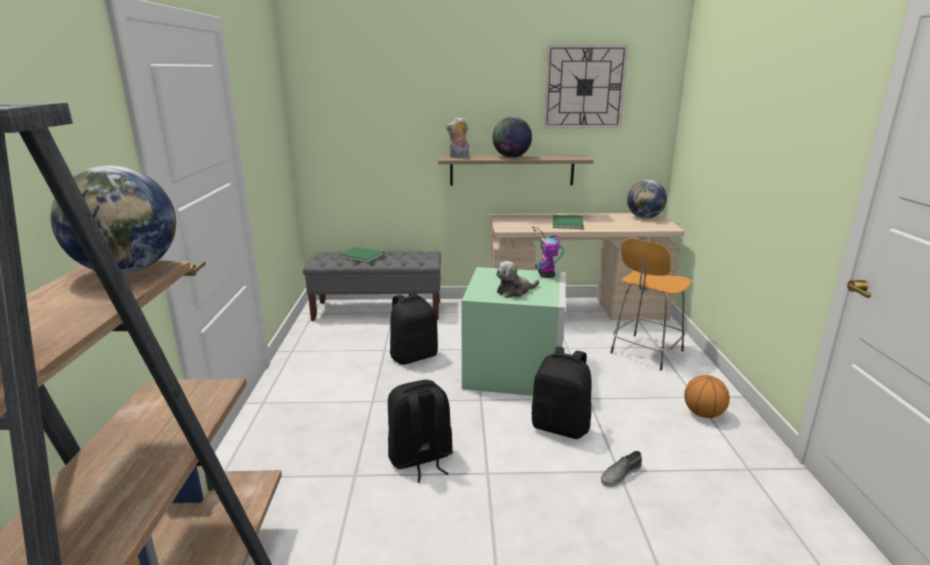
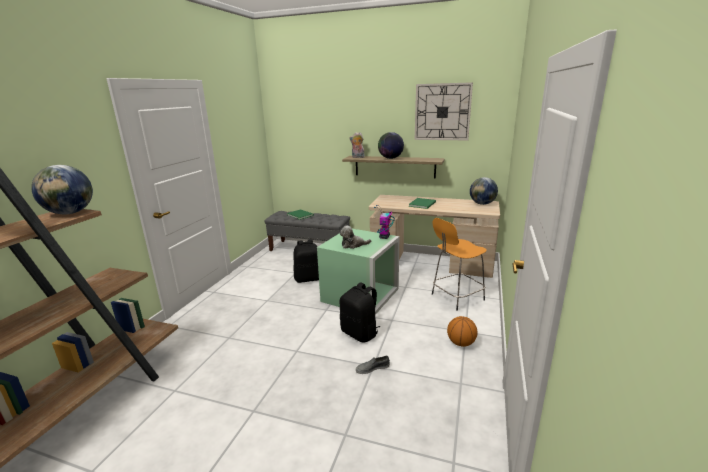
camera: 20 degrees right, 0 degrees up
black backpack [388,380,453,483] -> none

